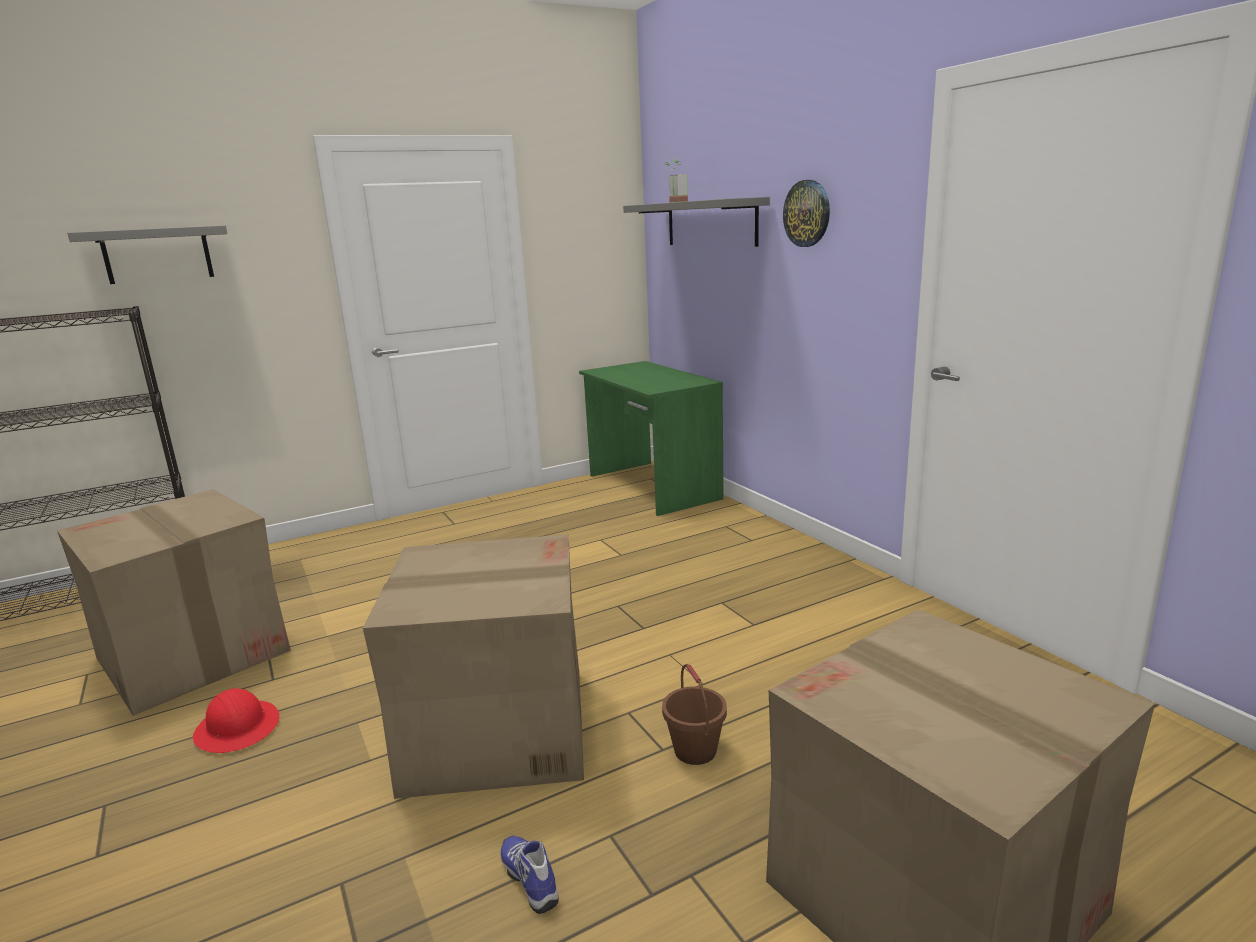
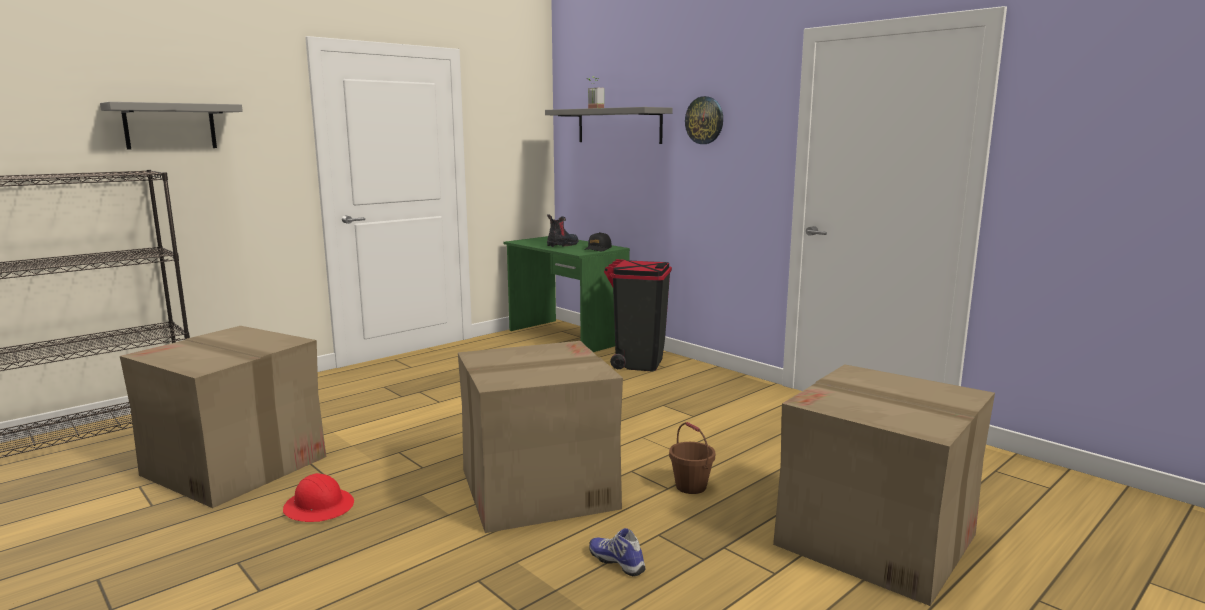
camera: 15 degrees left, 5 degrees down
none -> boot [547,214,579,247]
none -> black cap [585,232,612,251]
none -> black trash can [604,259,672,371]

